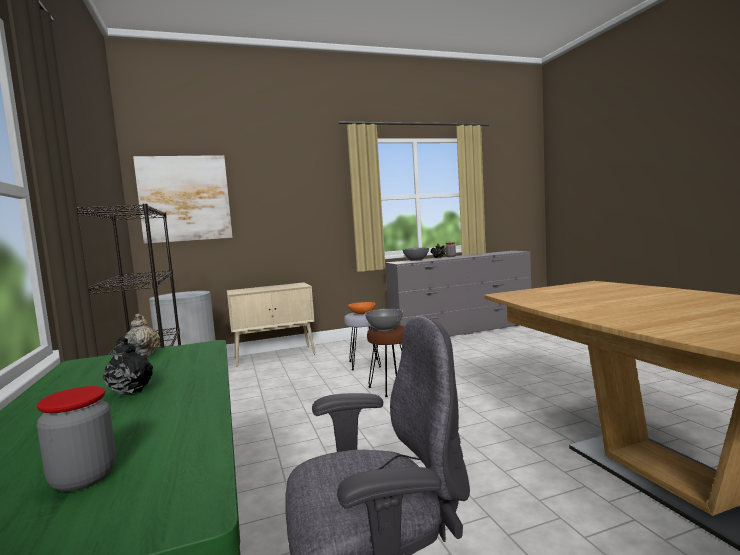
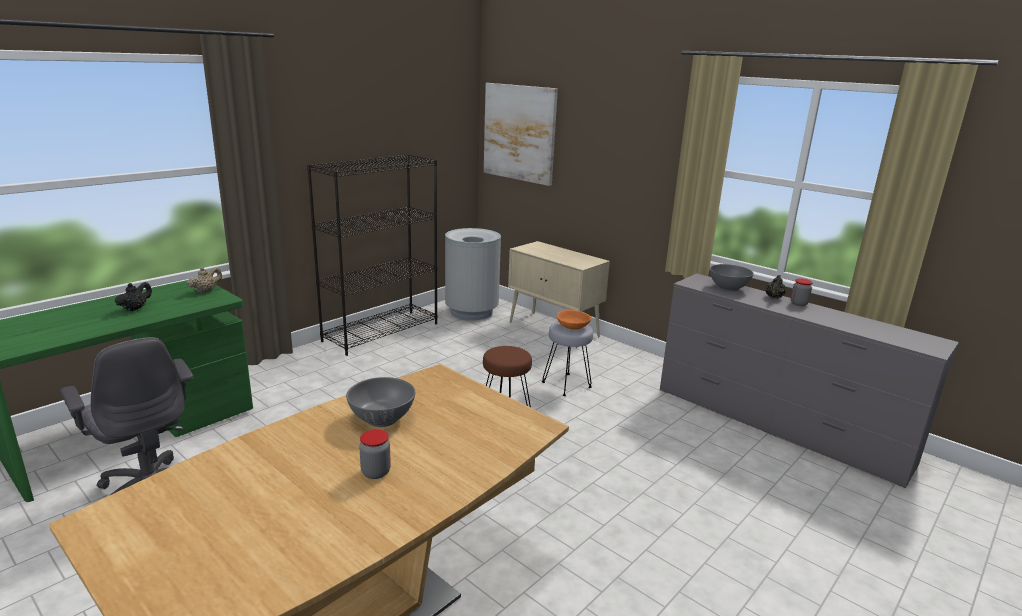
camera: 60 degrees right, 15 degrees up
jar [36,386,116,492] -> jar moved to [359,430,391,479]
grey bowl [365,309,403,331] -> grey bowl moved to [346,377,415,427]

